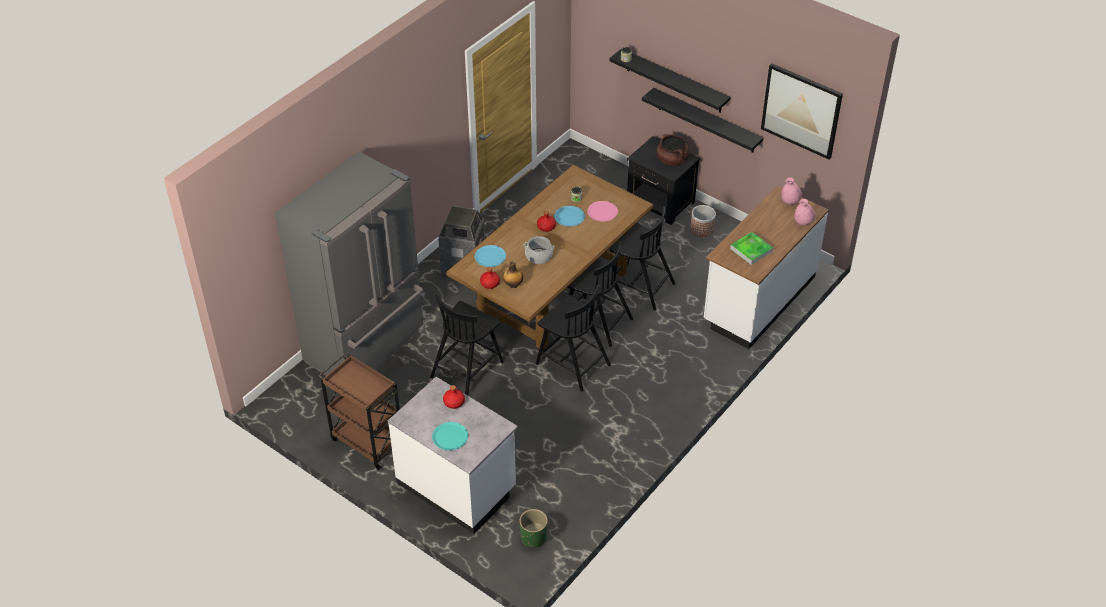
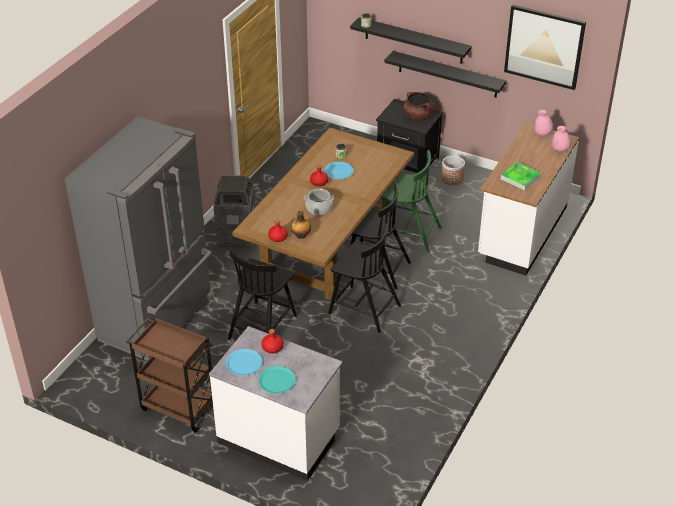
camera: 10 degrees left, 5 degrees down
blue plate [475,245,506,267] -> blue plate moved to [226,349,262,376]
green planter [519,509,548,547] -> none
pink plate [587,201,618,221] -> none
black chair [610,206,675,310] -> green chair [377,150,442,253]

